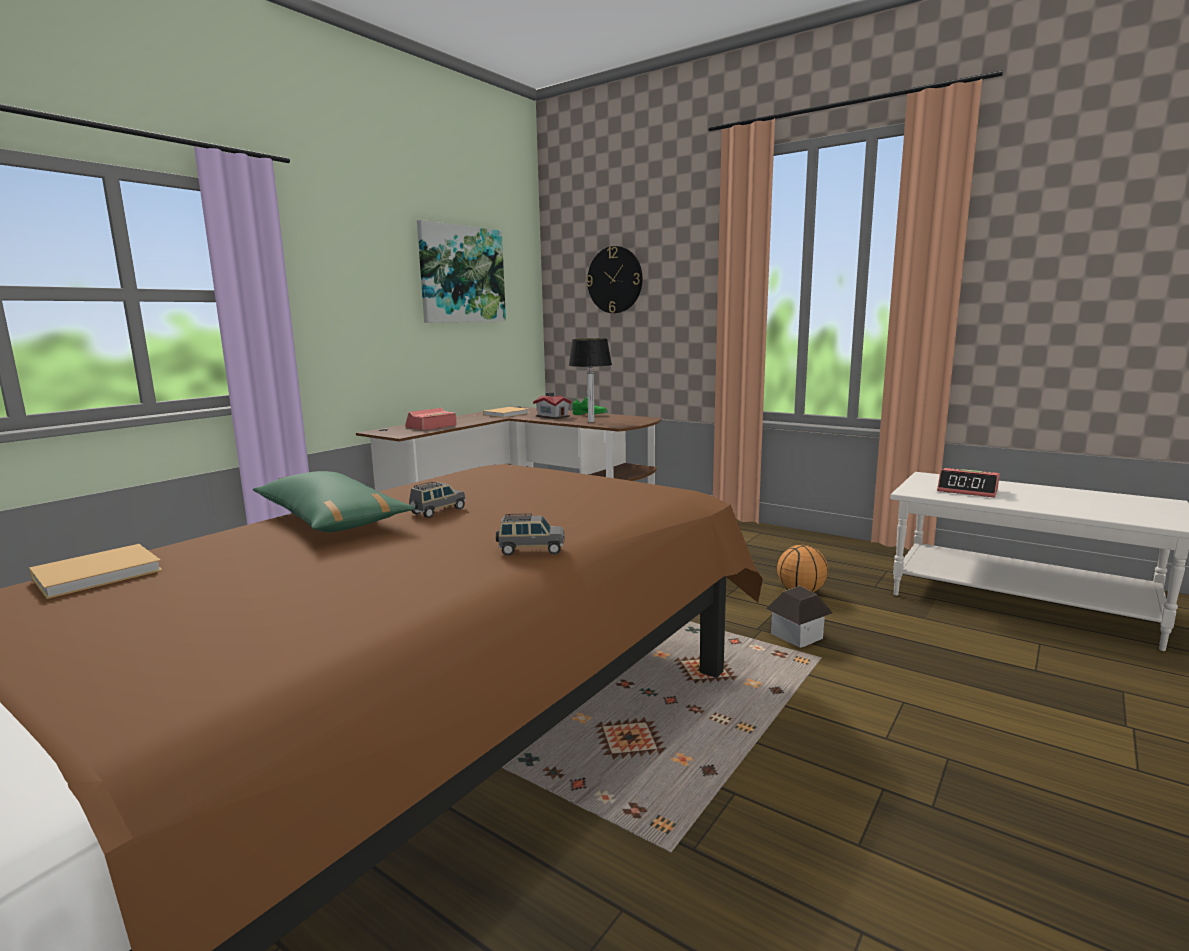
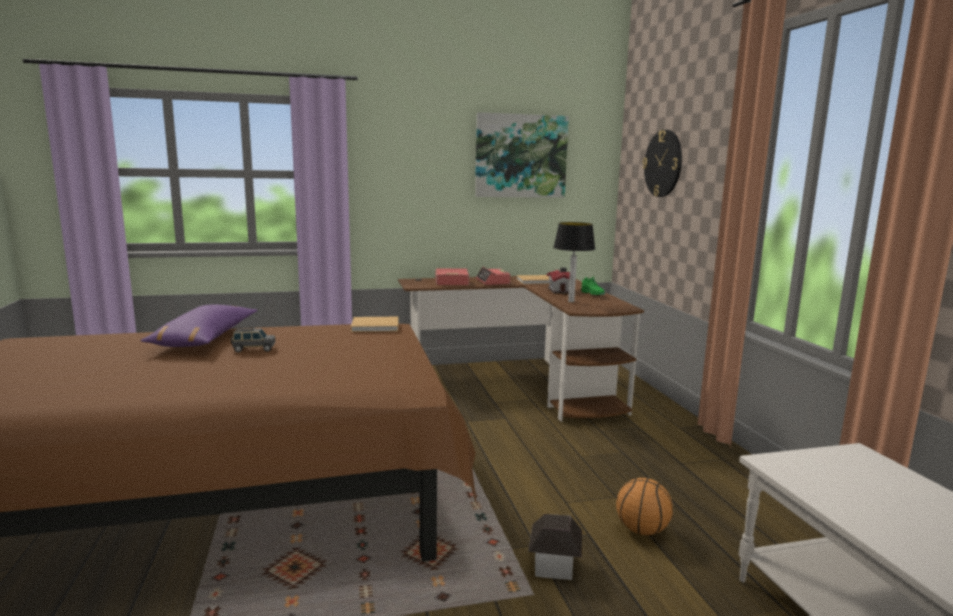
camera: 40 degrees right, 0 degrees up
beige book [29,544,163,599] -> beige book moved to [351,317,398,332]
green pillow [253,471,414,532] -> purple pillow [141,305,258,347]
grey toy car [496,513,564,556] -> none
alarm clock [937,468,1000,498] -> alarm clock moved to [476,267,510,285]

